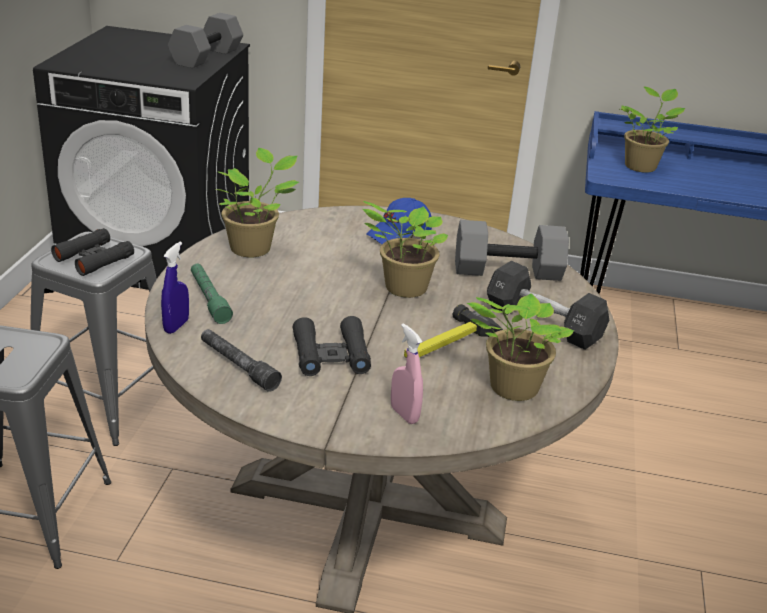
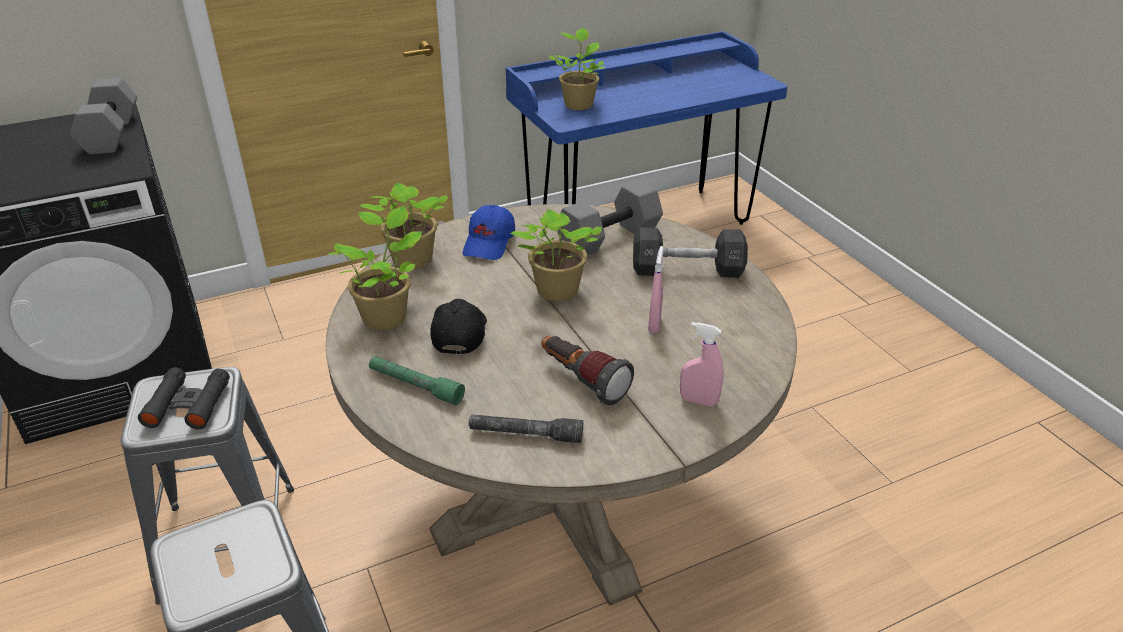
camera: 35 degrees left, 5 degrees up
blue spray bottle [161,242,189,334] -> none
black binoculars [293,316,371,376] -> flashlight [541,336,634,405]
hammer [404,304,502,358] -> pink spray bottle [648,246,664,333]
potted plant [467,294,574,401] -> potted plant moved to [359,183,447,269]
none -> black cap [430,299,487,355]

